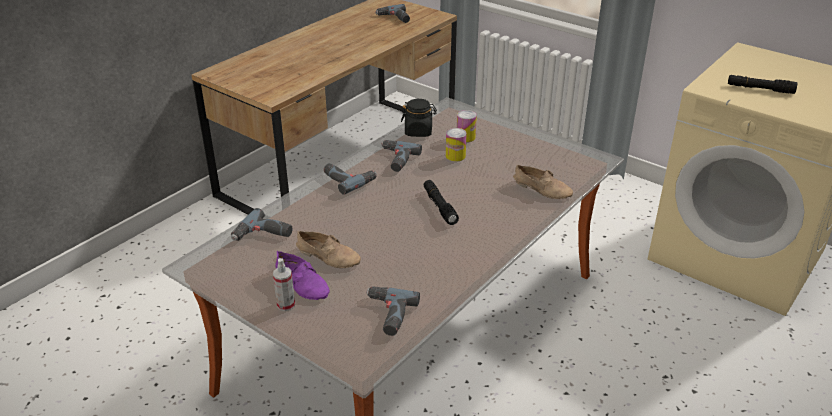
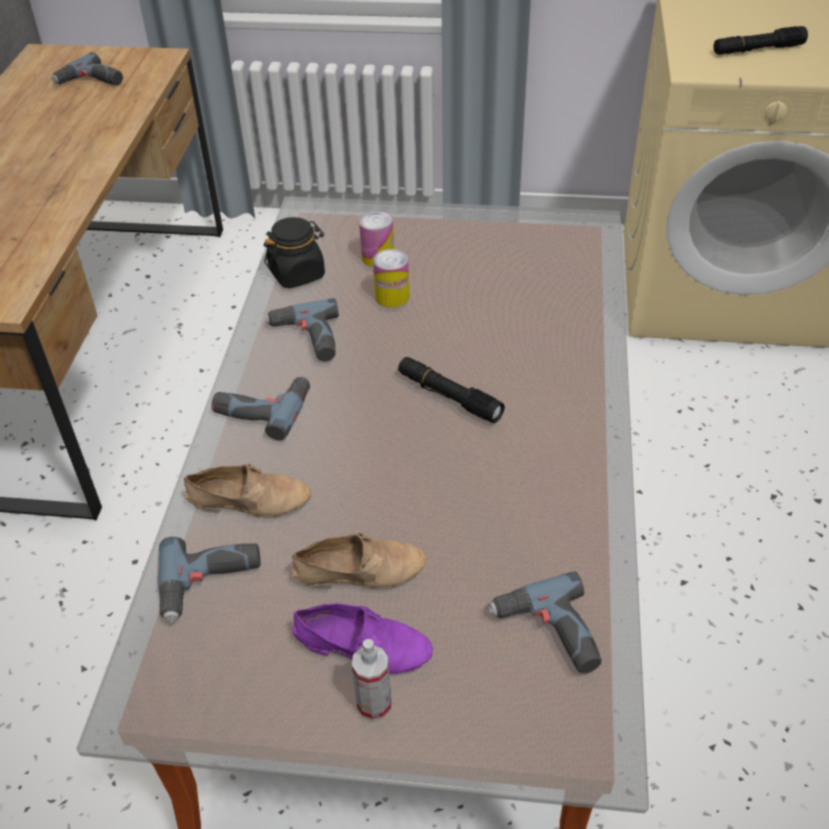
camera: 30 degrees left, 10 degrees up
beige shoe [513,165,573,199] -> beige shoe moved to [184,464,311,518]

